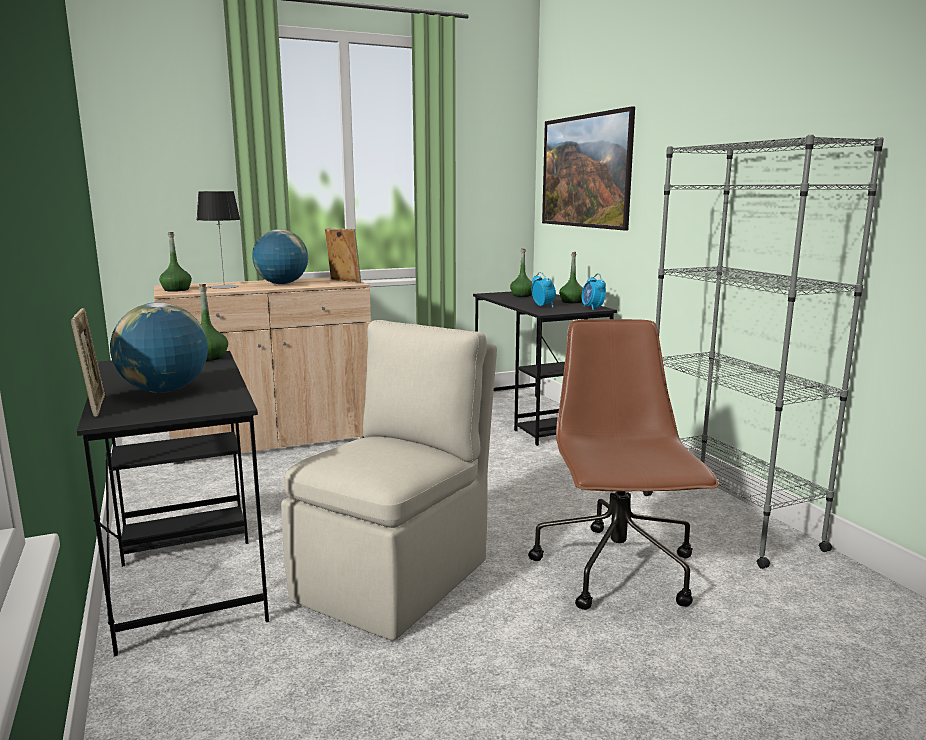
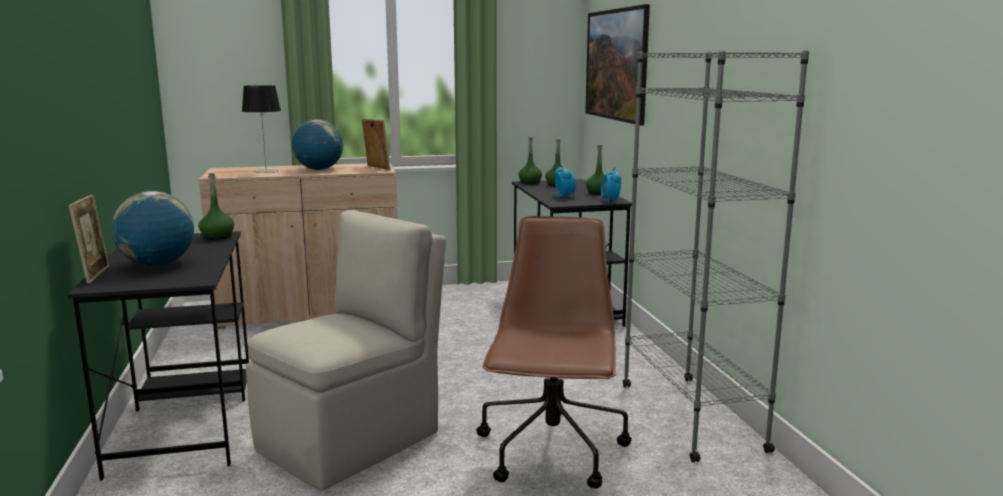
camera: 10 degrees right, 0 degrees up
green bottle [159,232,192,292] -> green bottle moved to [518,138,542,184]

